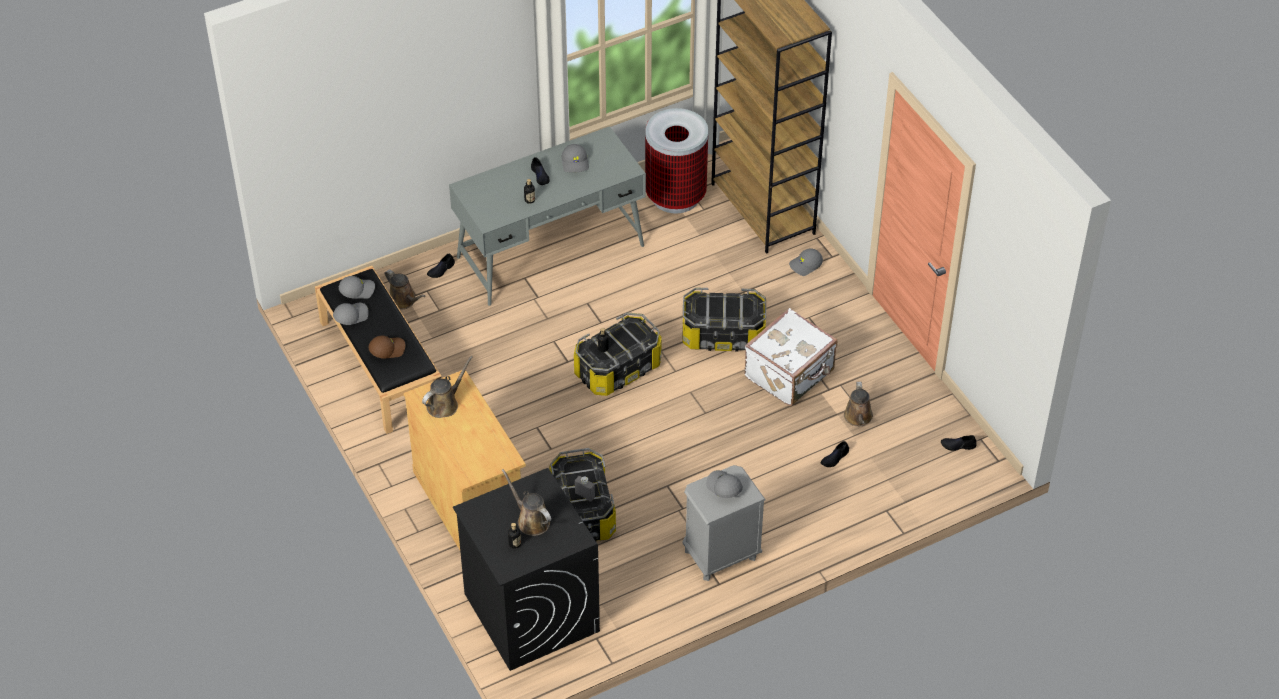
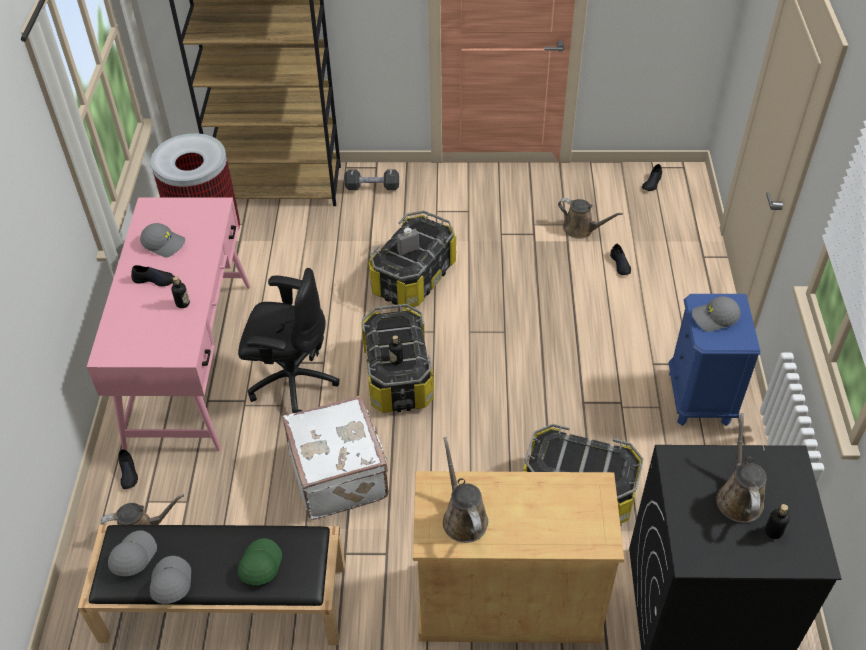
camera: 60 degrees left, 0 degrees up
brown cap [368,336,405,358] -> green cap [238,538,282,585]
grey desk [449,126,646,306] -> pink desk [87,197,251,451]
brown watering can [502,469,551,536] -> brown watering can turned 105 degrees clockwise [716,413,767,523]
grey bottle [575,476,595,502] -> grey bottle moved to [397,228,420,256]
grey nightstand [683,465,766,581] -> blue nightstand [668,294,760,426]
white suitcase [744,308,837,406] -> white suitcase moved to [282,395,389,520]
grey cap [789,249,823,276] -> black dumbbell [345,170,399,190]
none -> black office chair [238,268,340,413]

